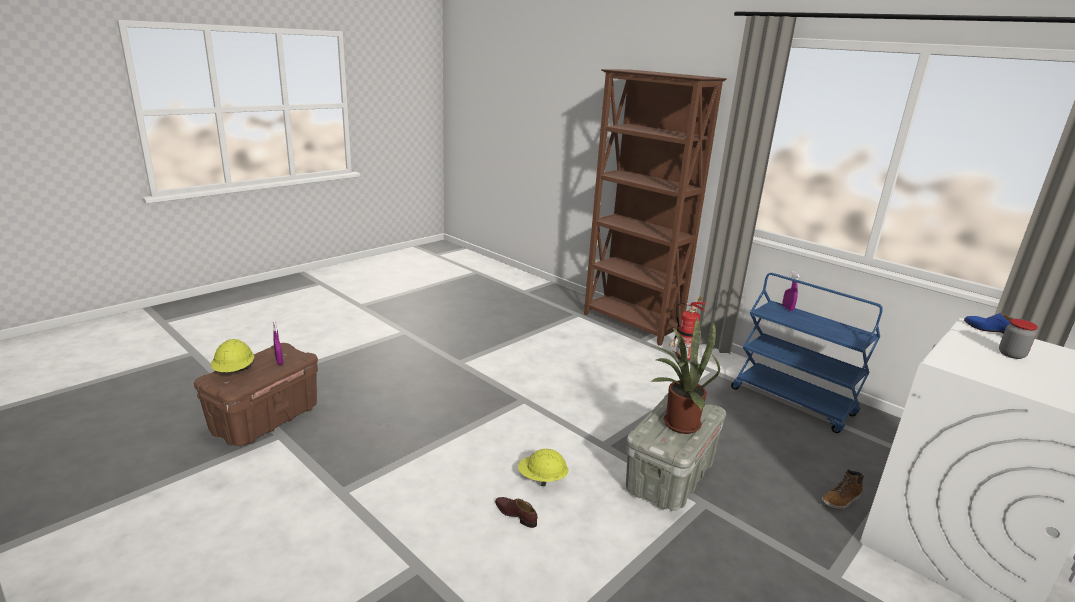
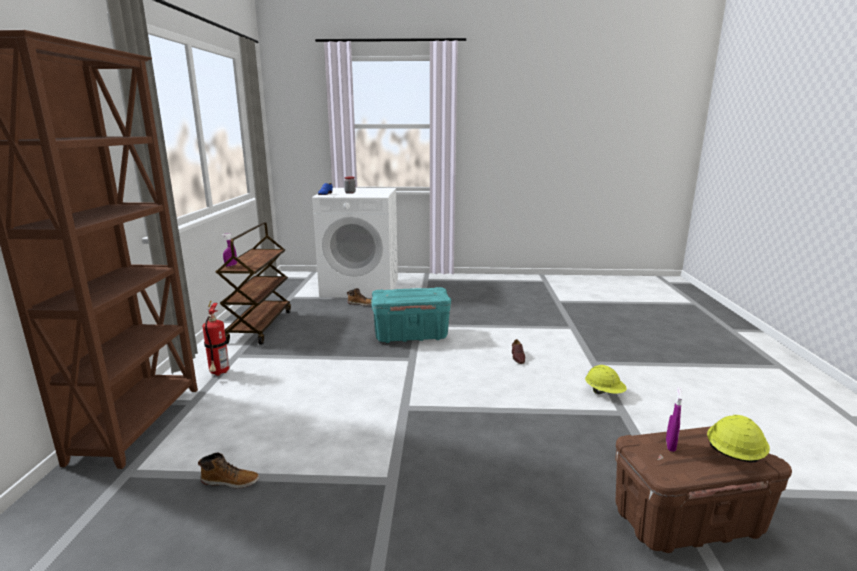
camera: 130 degrees left, 5 degrees down
yellow hard hat [518,449,568,486] -> yellow hard hat moved to [585,365,627,394]
grey storage box [626,394,726,511] -> turquoise storage box [371,287,451,343]
potted plant [649,317,720,434] -> none
blue cart [731,273,883,433] -> brown cart [216,222,291,345]
none -> boot [198,453,259,489]

